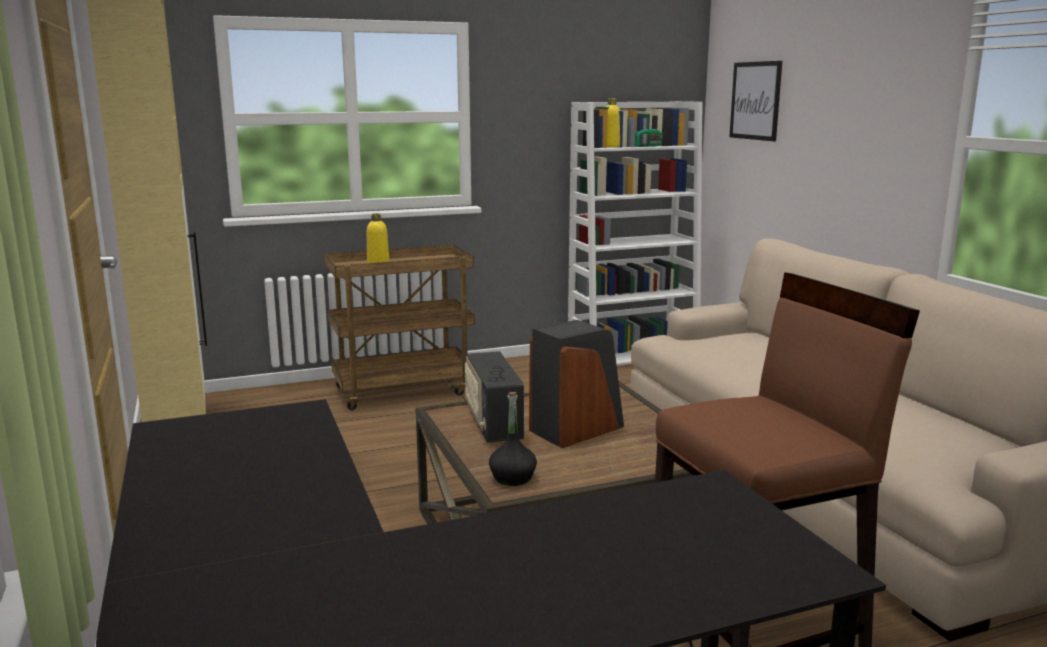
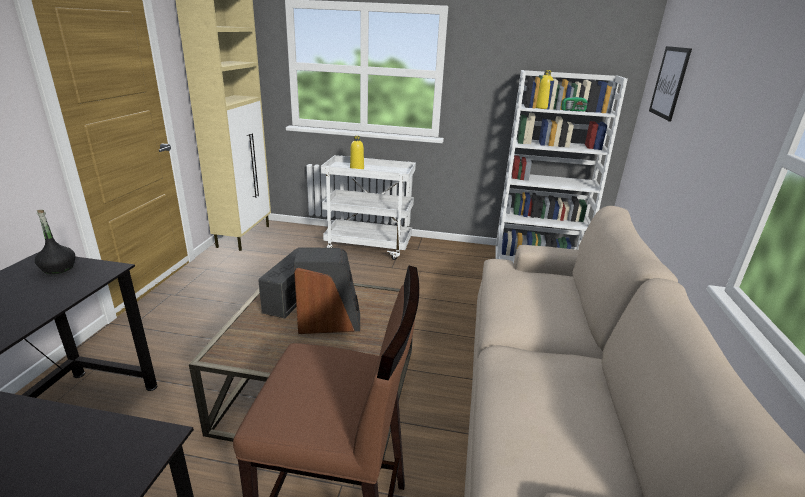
camera: 30 degrees right, 10 degrees up
brown cart [324,245,474,410] -> white cart [321,155,416,260]
black bottle [489,392,537,486] -> black bottle moved to [35,210,75,274]

